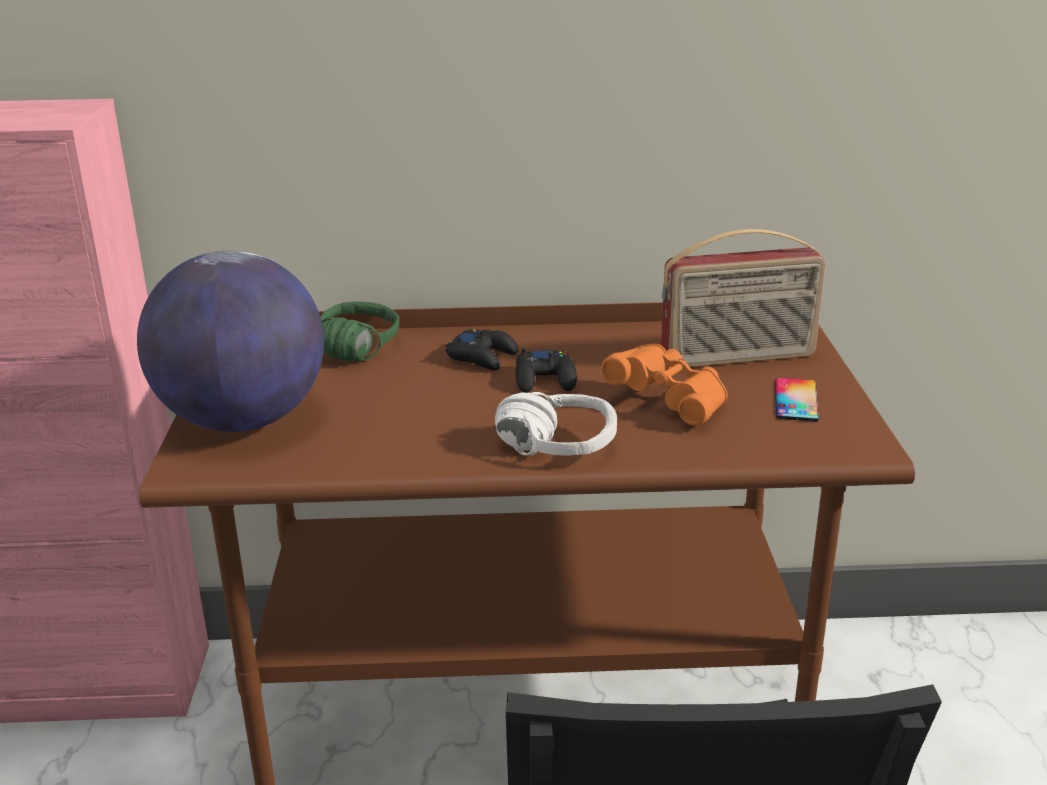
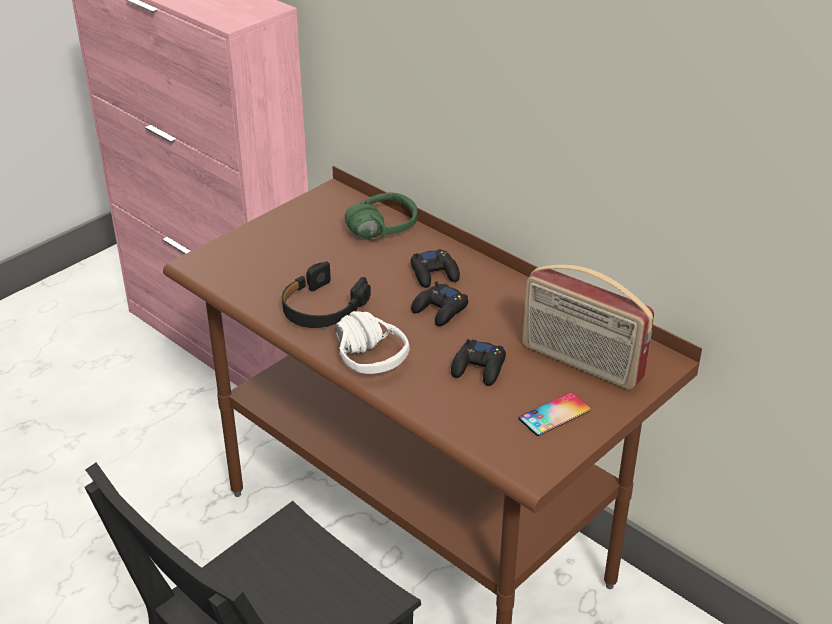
camera: 45 degrees right, 10 degrees up
globe [137,251,324,432] -> none
orange binoculars [601,344,728,426] -> black game controller [451,339,506,386]
none -> black headphones [282,261,371,328]

